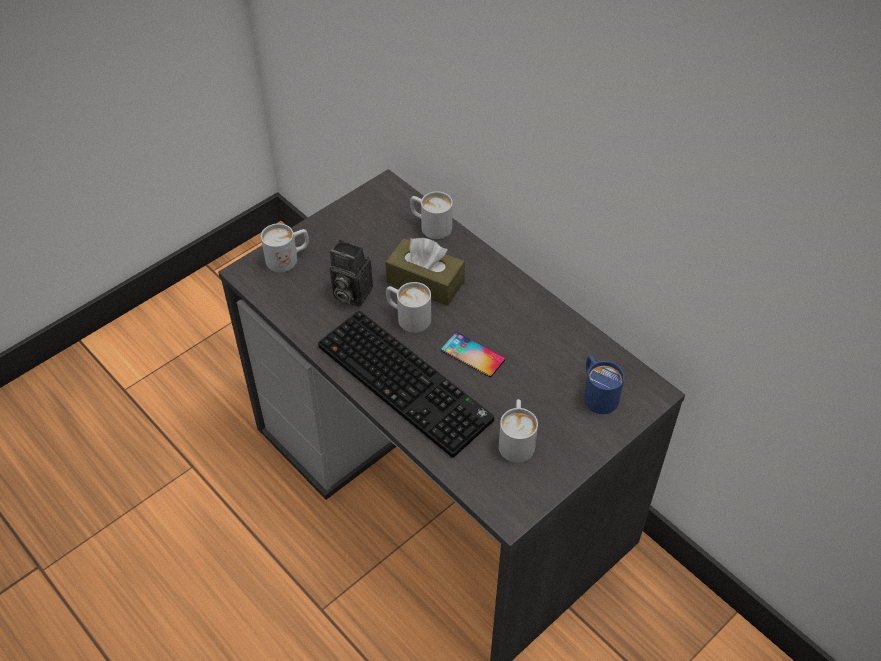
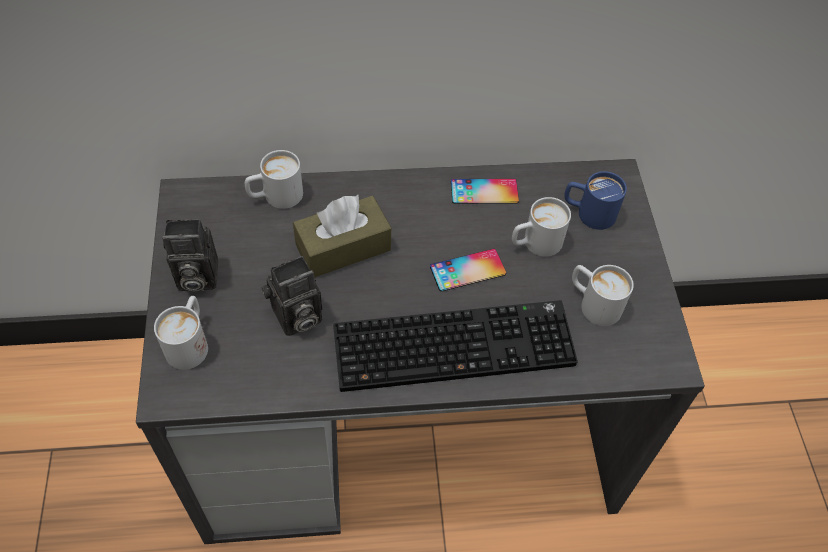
camera: 55 degrees left, 5 degrees up
white mug [386,282,431,333] -> white mug moved to [512,197,571,257]
none -> camera [162,219,218,291]
none -> phone [451,179,519,204]

